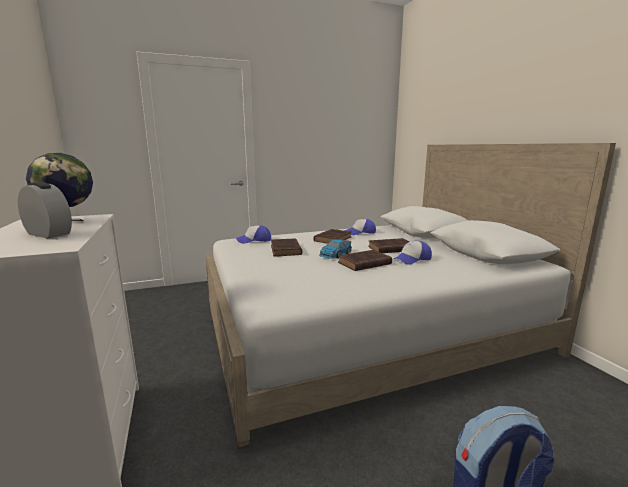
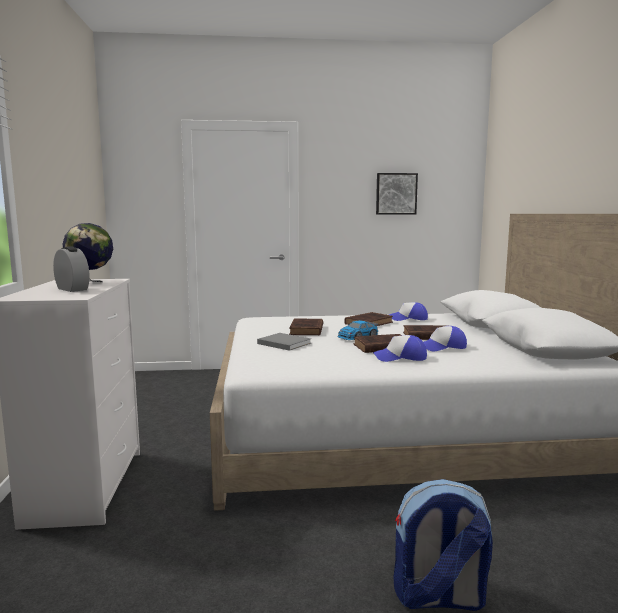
camera: 15 degrees right, 5 degrees down
cap [236,225,271,244] -> cap moved to [373,335,427,362]
none -> grey book [257,333,311,351]
none -> picture [376,173,418,214]

